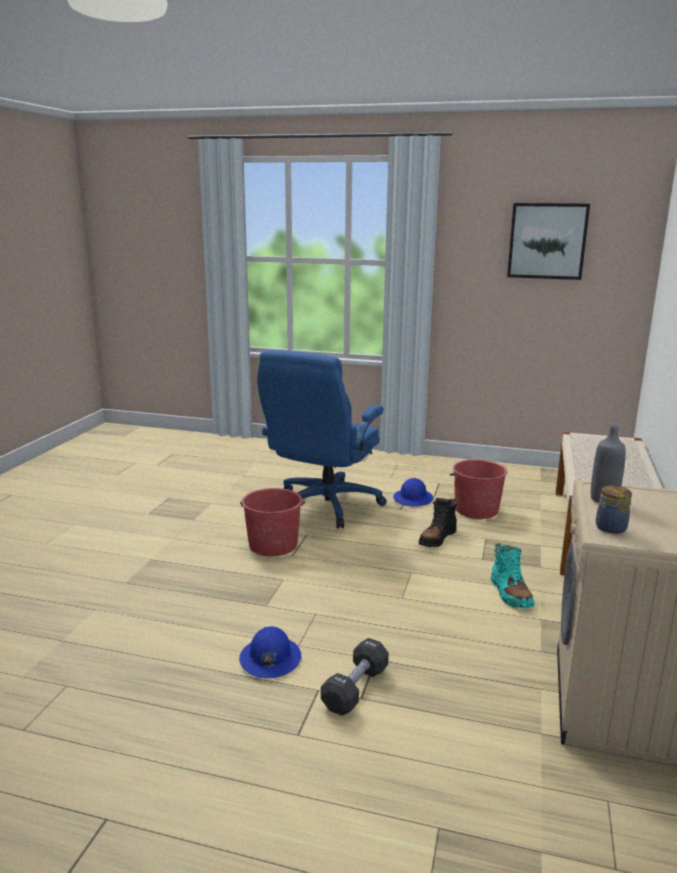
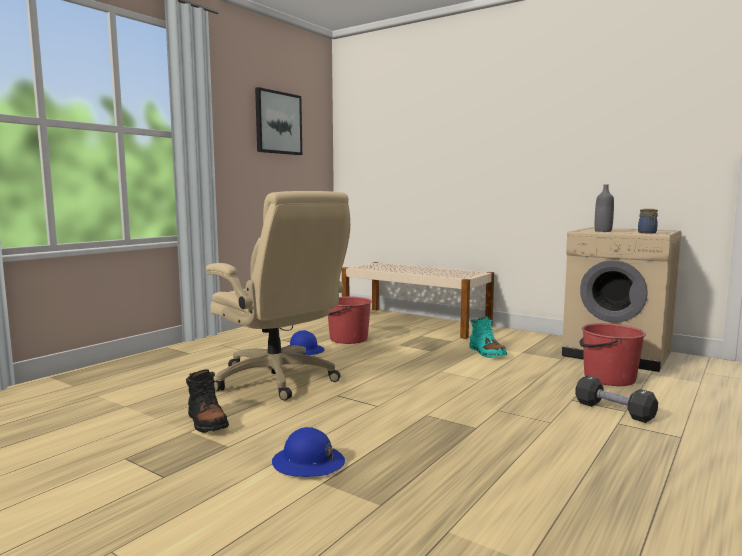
camera: 70 degrees left, 10 degrees down
blue hard hat [239,626,301,678] -> blue hard hat moved to [272,427,345,477]
red bucket [240,488,305,556] -> red bucket moved to [579,323,646,386]
blue office chair [257,350,387,529] -> beige office chair [206,191,350,401]
black boot [418,498,457,547] -> black boot moved to [186,369,229,433]
turquoise boot [491,543,535,608] -> turquoise boot turned 60 degrees clockwise [469,316,507,358]

